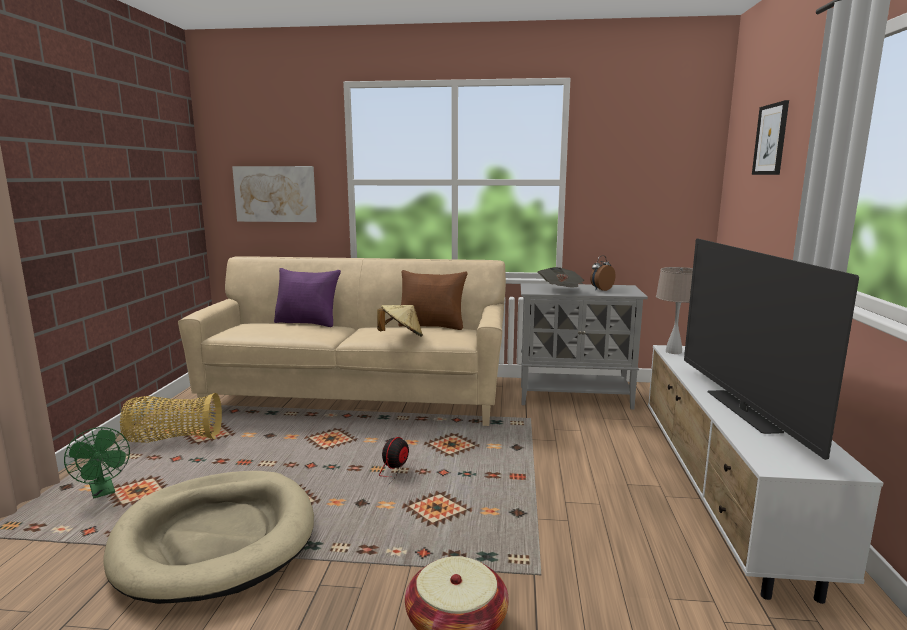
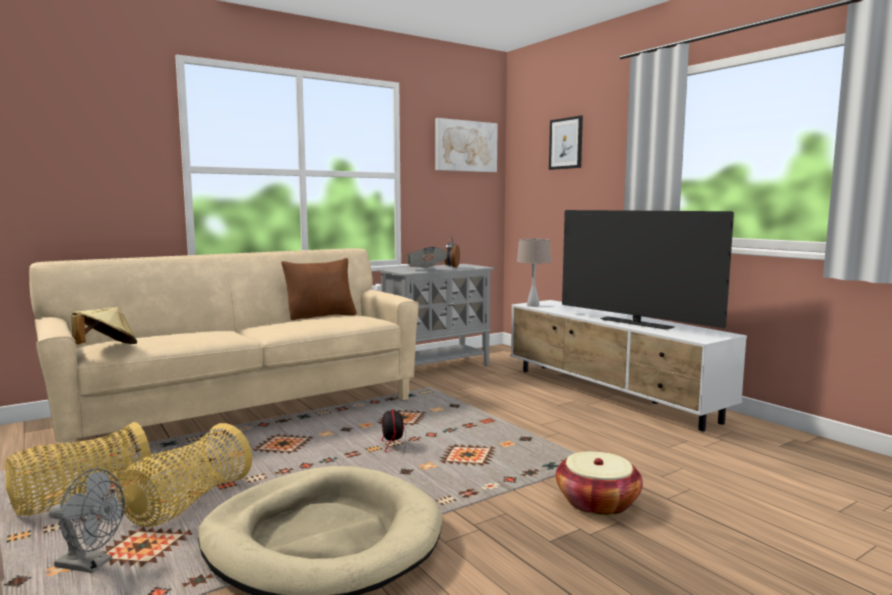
camera: 40 degrees left, 5 degrees down
green fan [64,427,130,499] -> grey fan [49,469,125,573]
picture [232,166,317,222] -> picture moved to [435,118,498,172]
purple pillow [274,268,341,327] -> none
beige hat [377,305,423,337] -> beige hat moved to [71,307,137,344]
none -> basket [117,423,252,527]

